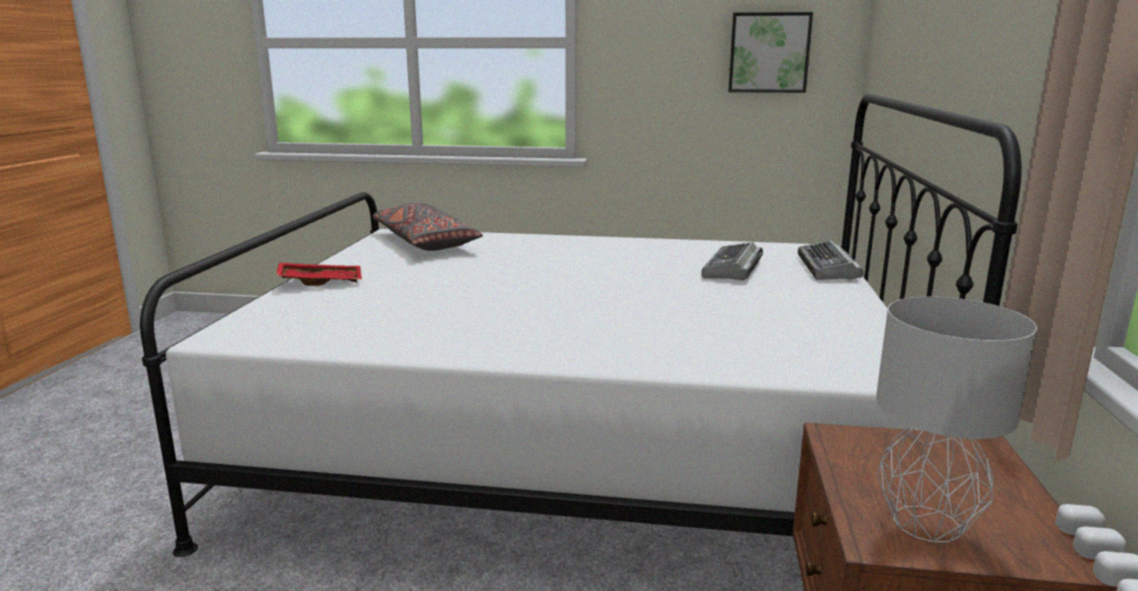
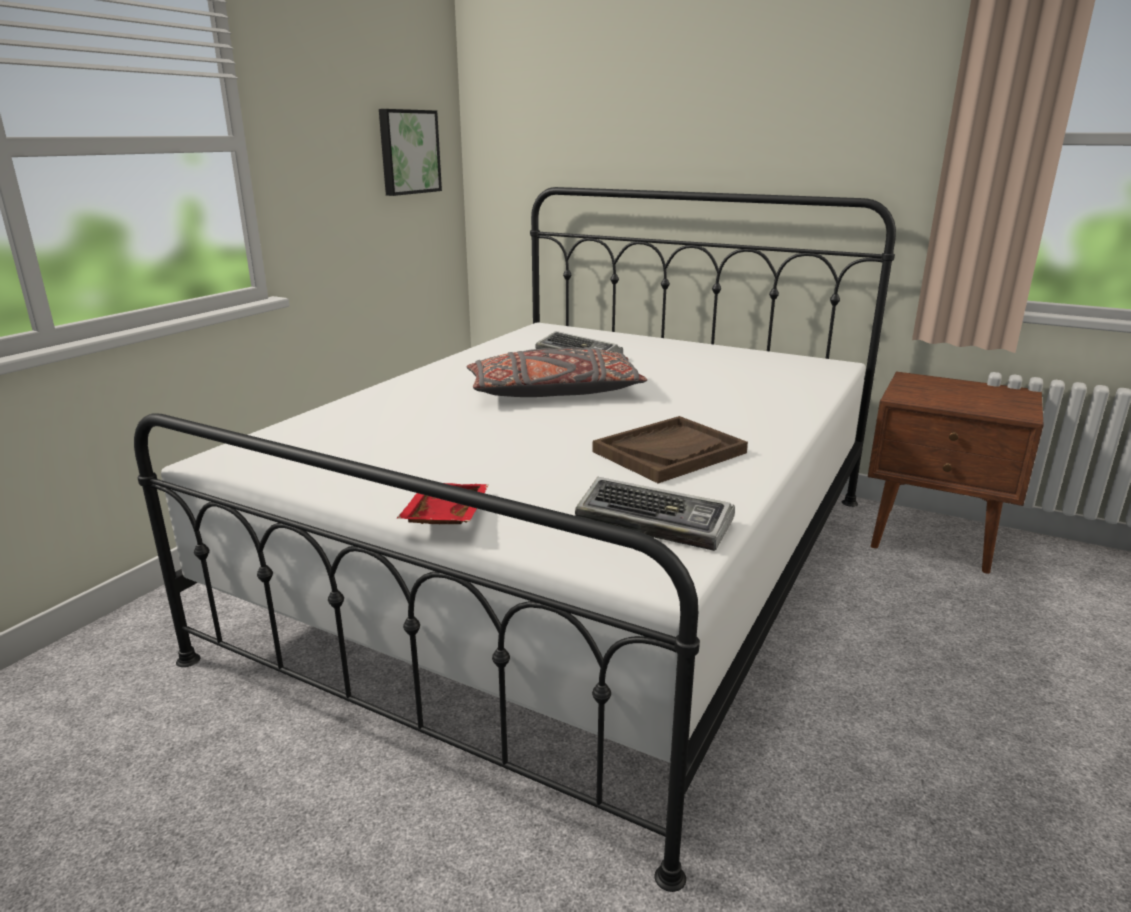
camera: 70 degrees left, 5 degrees up
grey pillow [373,202,483,251] -> grey pillow moved to [467,347,647,397]
keyboard [798,240,863,280] -> keyboard moved to [575,477,735,551]
grey table lamp [876,296,1037,543] -> none
none -> brown tray [592,416,748,484]

